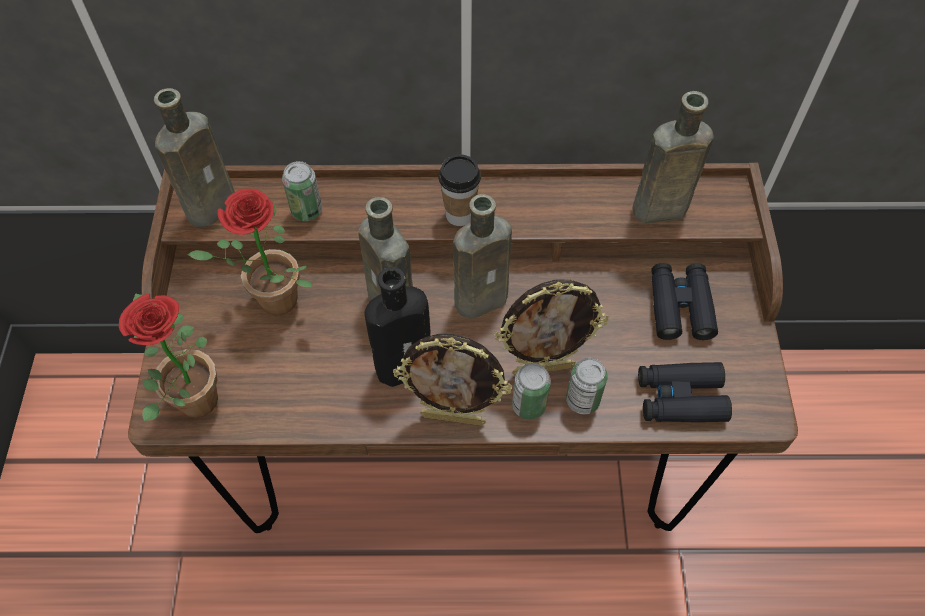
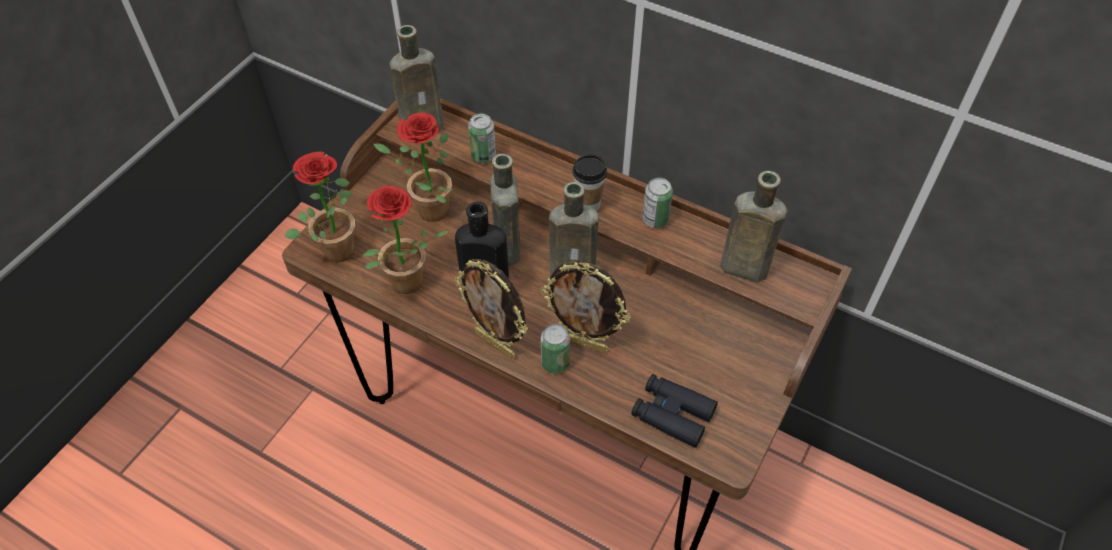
camera: 30 degrees right, 5 degrees down
can [566,358,608,414] -> can moved to [642,178,673,228]
black binoculars [651,263,718,340] -> none
none -> potted plant [363,185,449,294]

